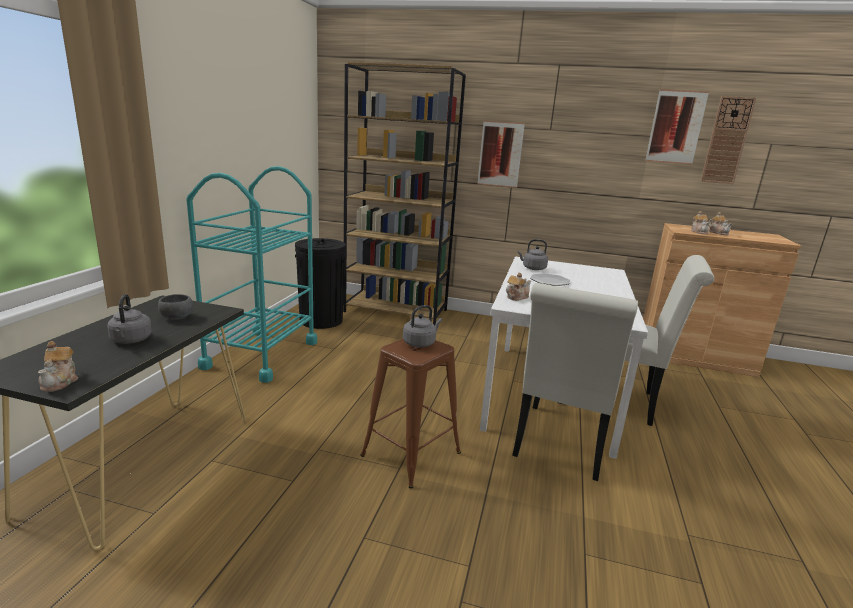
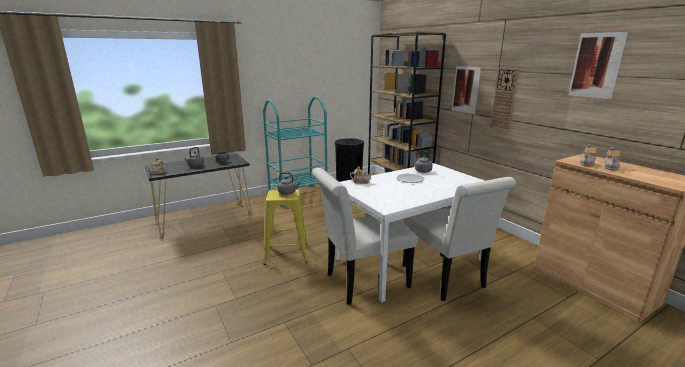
camera: 45 degrees right, 0 degrees up
brown stool [360,339,461,488] -> yellow stool [264,189,308,265]
wall clock [701,96,756,184] -> wall clock moved to [490,68,519,131]

